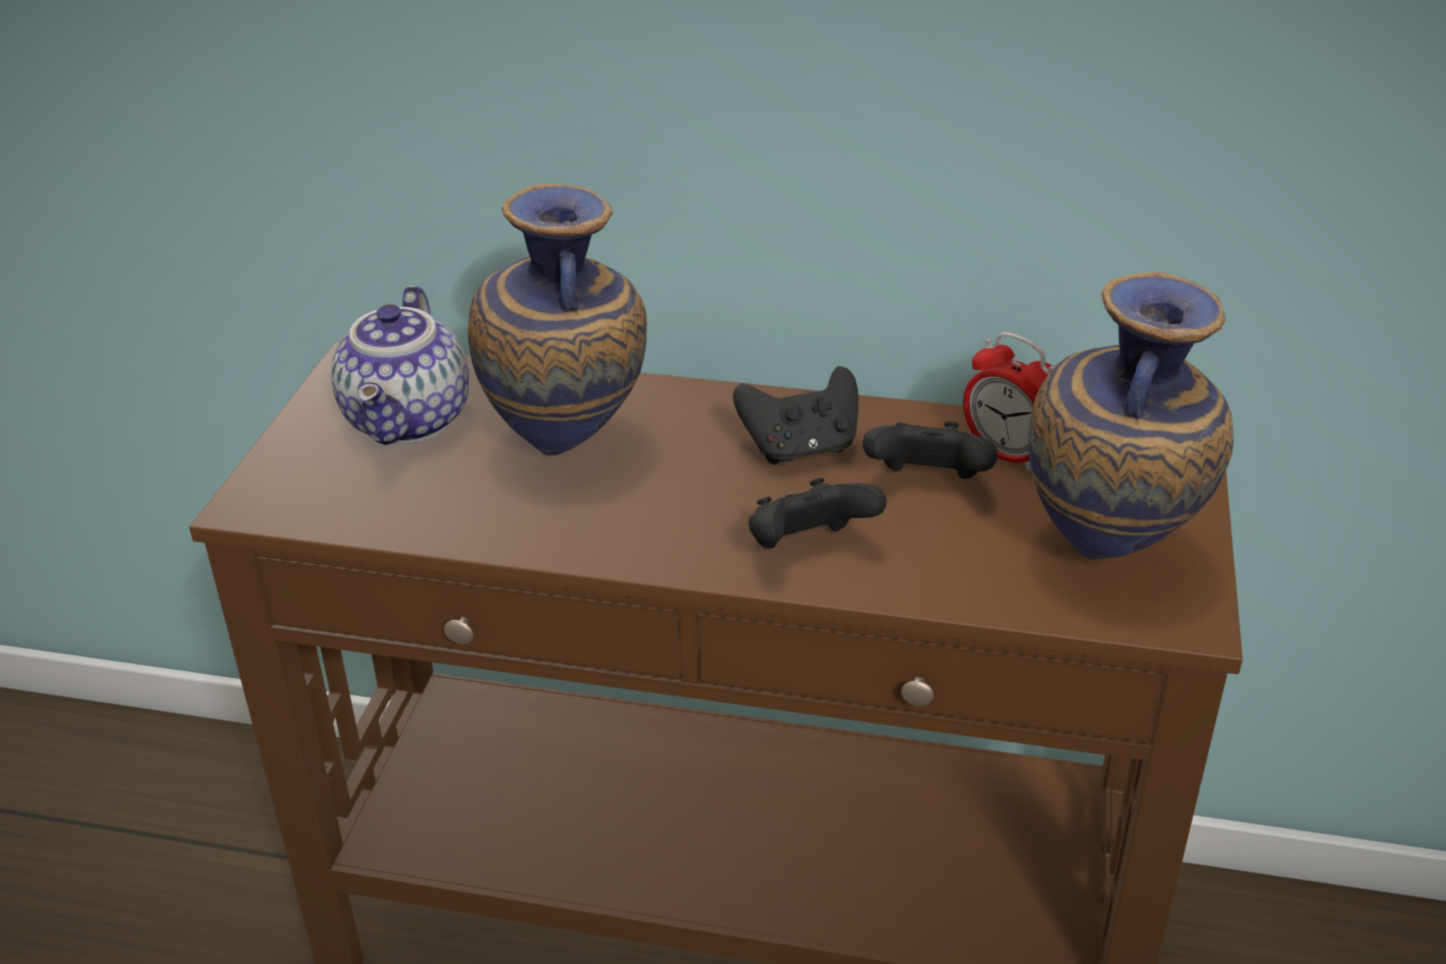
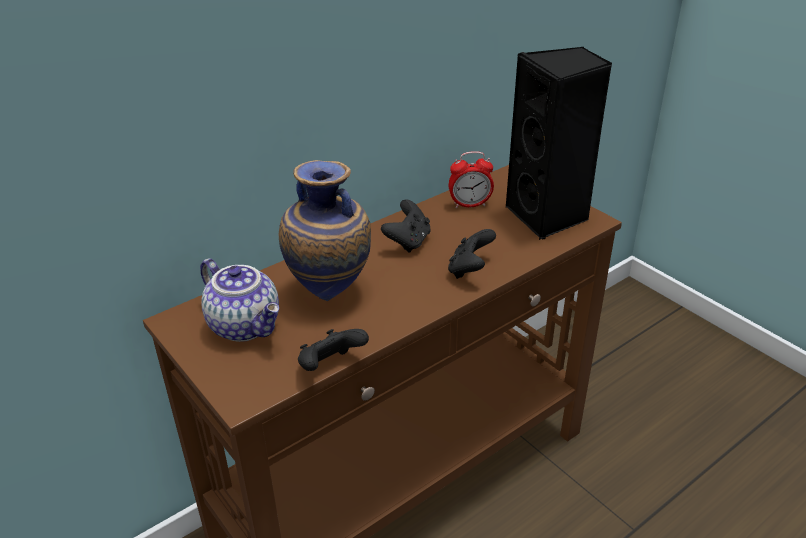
camera: 50 degrees left, 0 degrees up
black game controller [862,421,998,479] -> black game controller moved to [298,329,369,371]
vase [1028,272,1233,559] -> black speaker [506,47,612,240]

